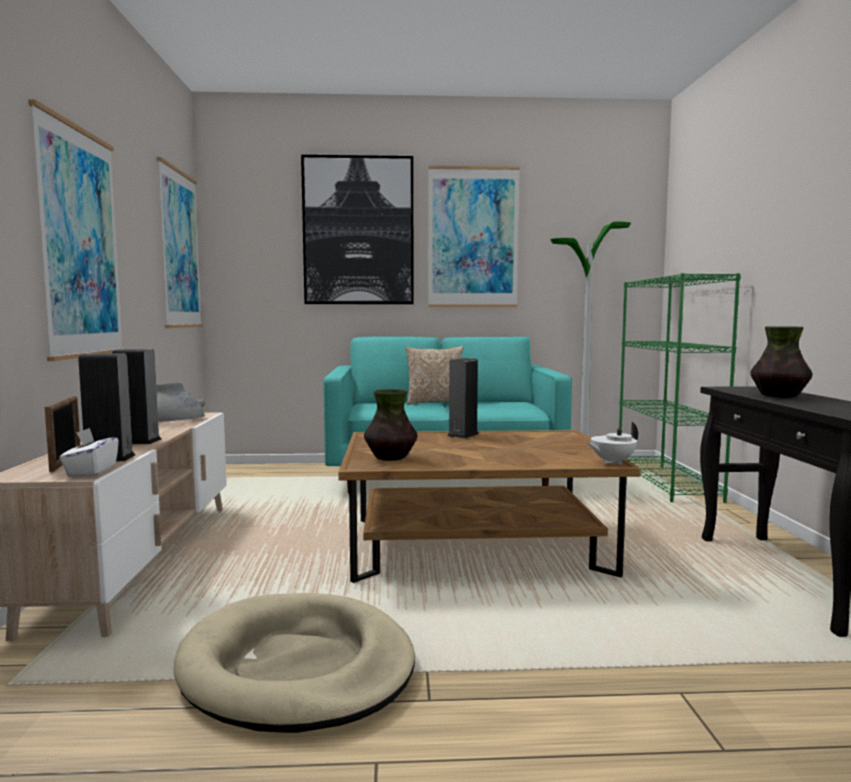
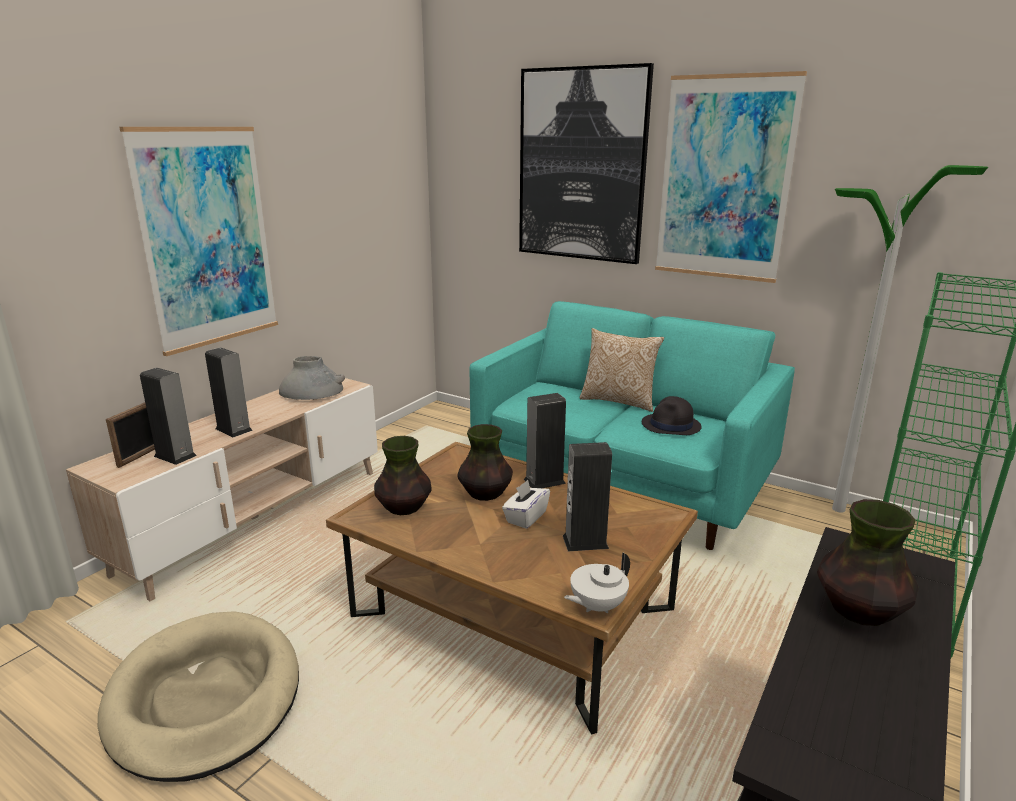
camera: 35 degrees right, 15 degrees up
white tissue box [60,428,119,477] -> white tissue box moved to [502,480,550,529]
picture [156,157,203,328] -> none
white teapot [586,422,638,465] -> white teapot turned 45 degrees counterclockwise [564,552,630,613]
none -> vase [457,424,513,501]
none -> speaker [563,442,612,551]
none -> black hat [642,396,702,435]

